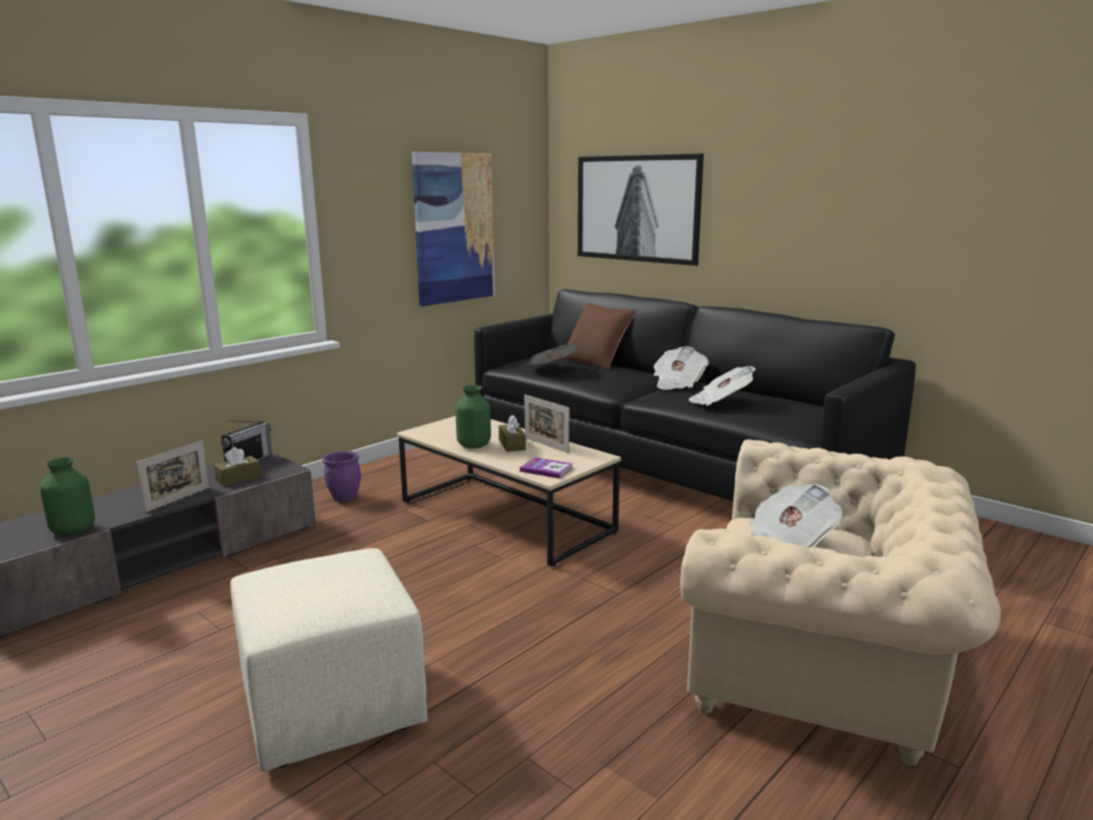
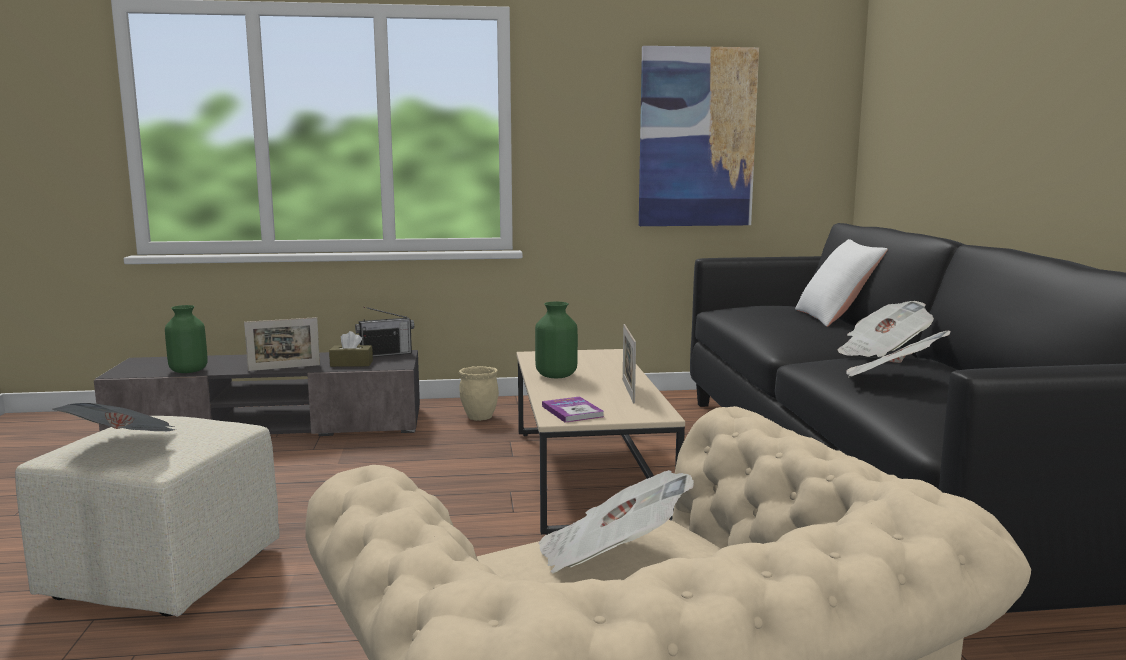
camera: 40 degrees right, 5 degrees down
purple planter [322,451,361,502] -> beige planter [459,366,499,421]
brown tissue box [499,415,526,452] -> none
newspaper [527,344,578,365] -> newspaper moved to [52,403,177,431]
brown pillow [560,303,636,370] -> white pillow [795,239,888,327]
picture [578,154,704,266] -> none

